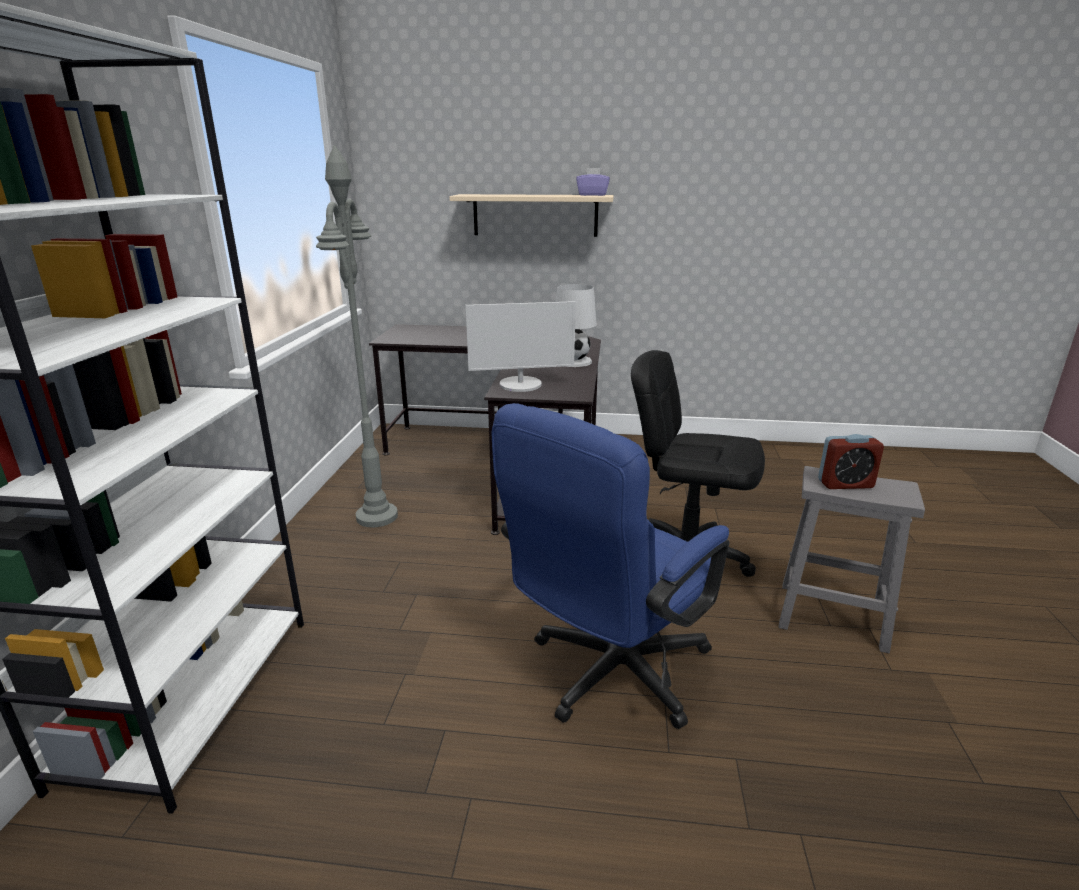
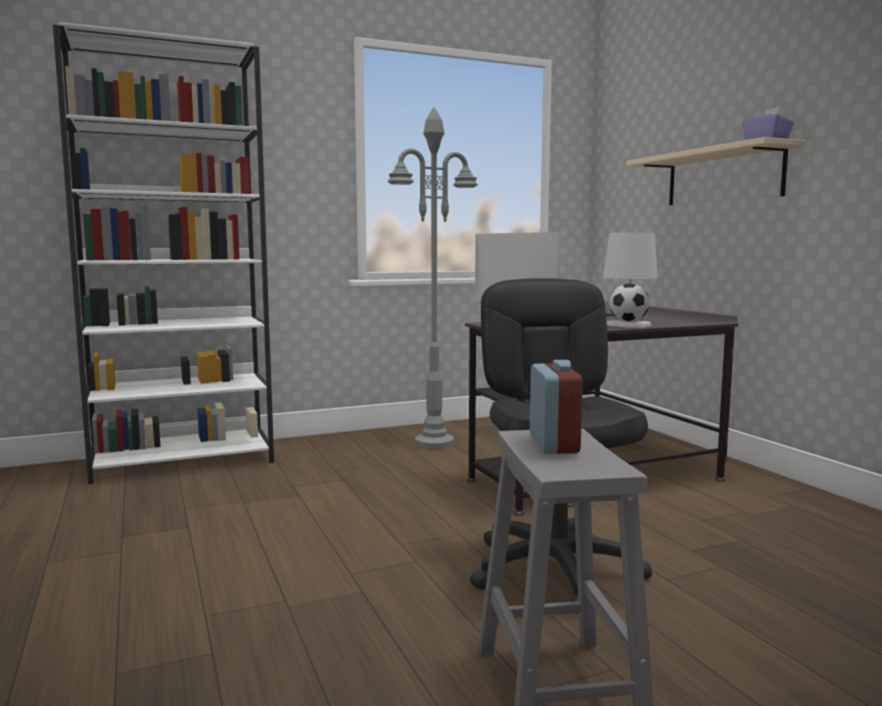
camera: 60 degrees right, 15 degrees down
blue office chair [491,403,729,729] -> none
alarm clock [818,434,884,489] -> alarm clock turned 150 degrees counterclockwise [530,360,583,454]

